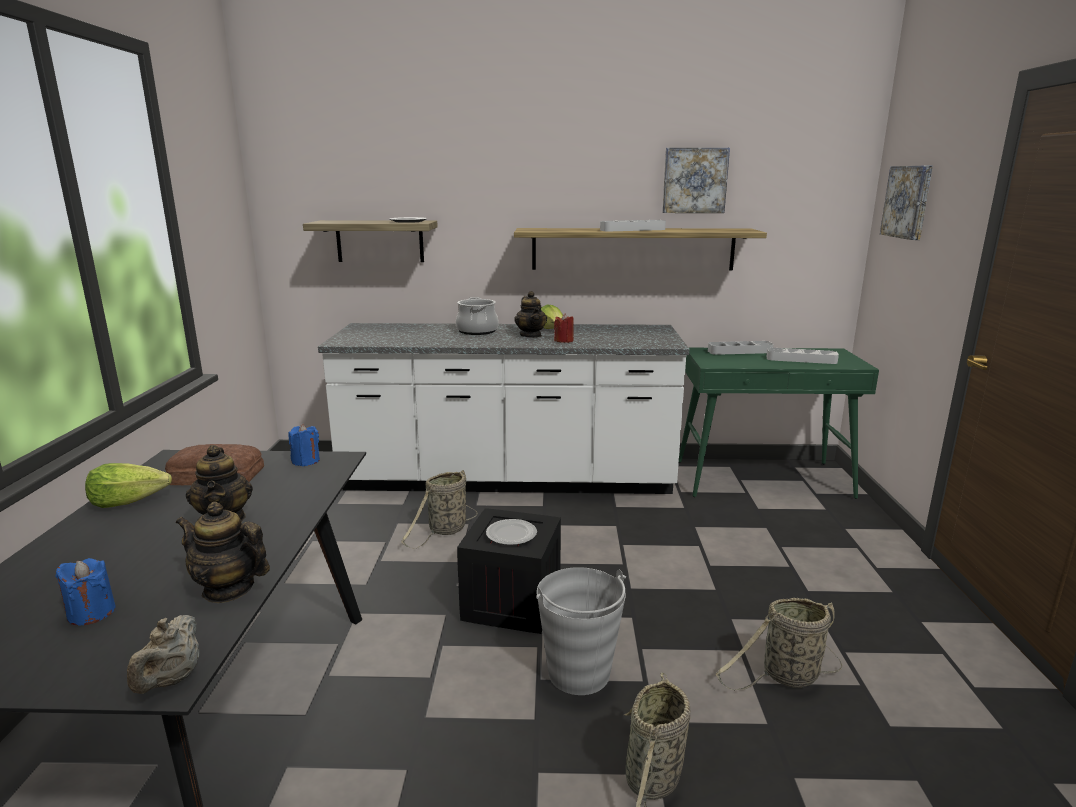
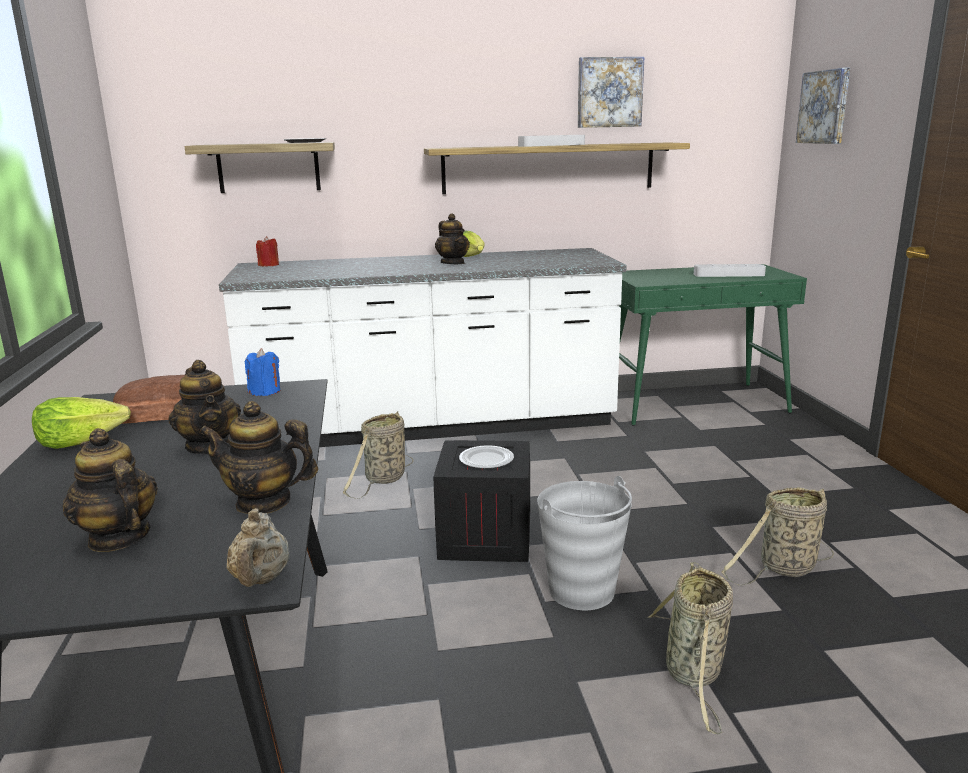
camera: 10 degrees left, 0 degrees up
blue candle [55,558,116,626] -> teapot [63,428,158,552]
cooking pot [456,297,499,335] -> none
red candle [554,313,574,343] -> red candle moved to [256,236,279,266]
grey tray [708,341,773,355] -> none

